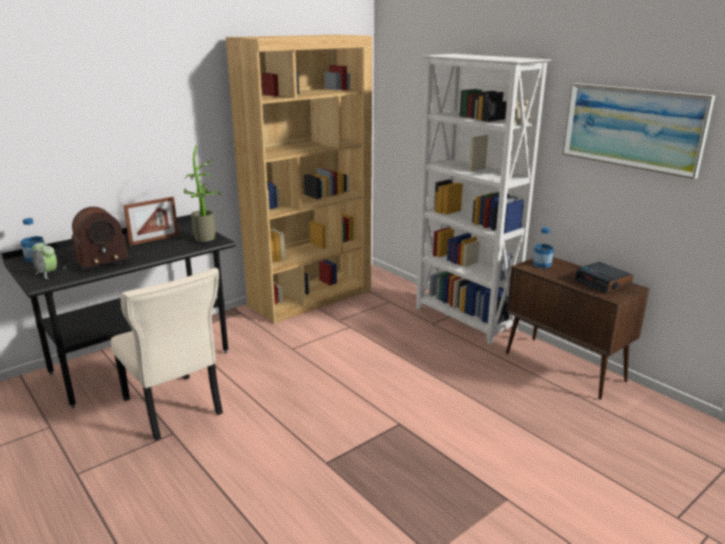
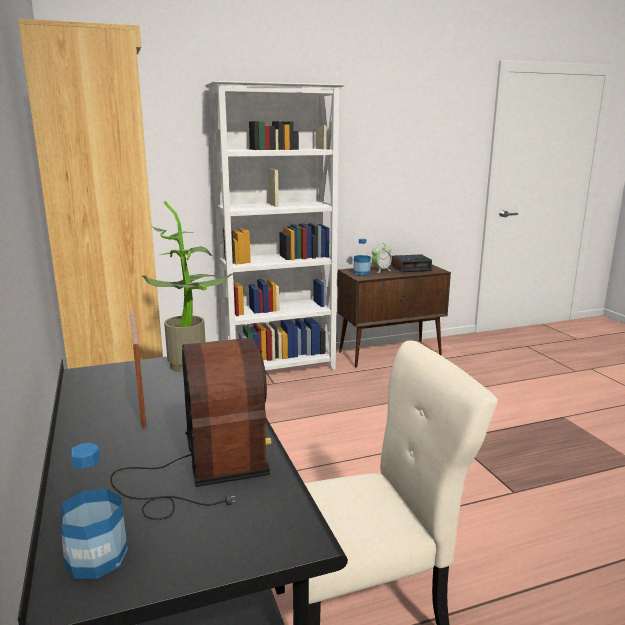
camera: 70 degrees left, 5 degrees down
alarm clock [32,240,57,279] -> alarm clock moved to [372,243,392,273]
picture [562,83,715,179] -> none

